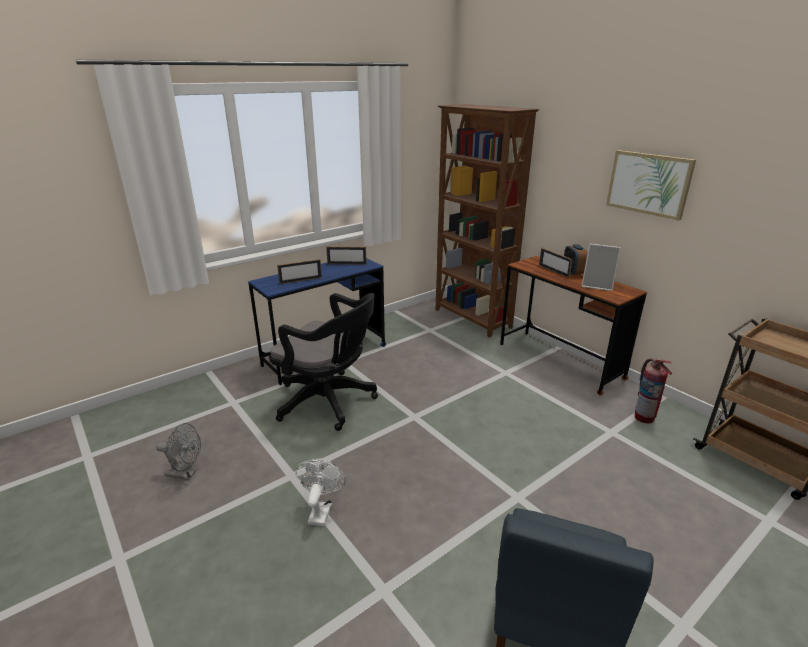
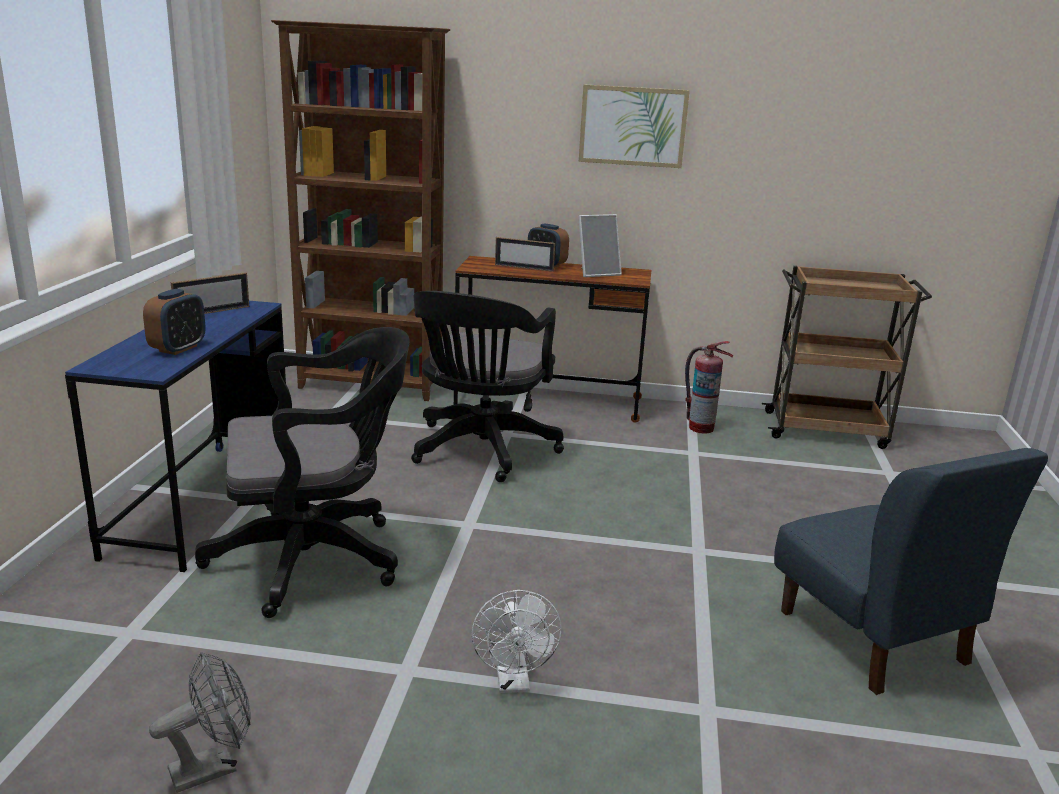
camera: 45 degrees left, 5 degrees down
picture frame [277,259,322,284] -> alarm clock [143,289,206,355]
white fan [296,459,345,526] -> white fan turned 150 degrees counterclockwise [472,590,562,693]
none -> black office chair [411,291,564,482]

